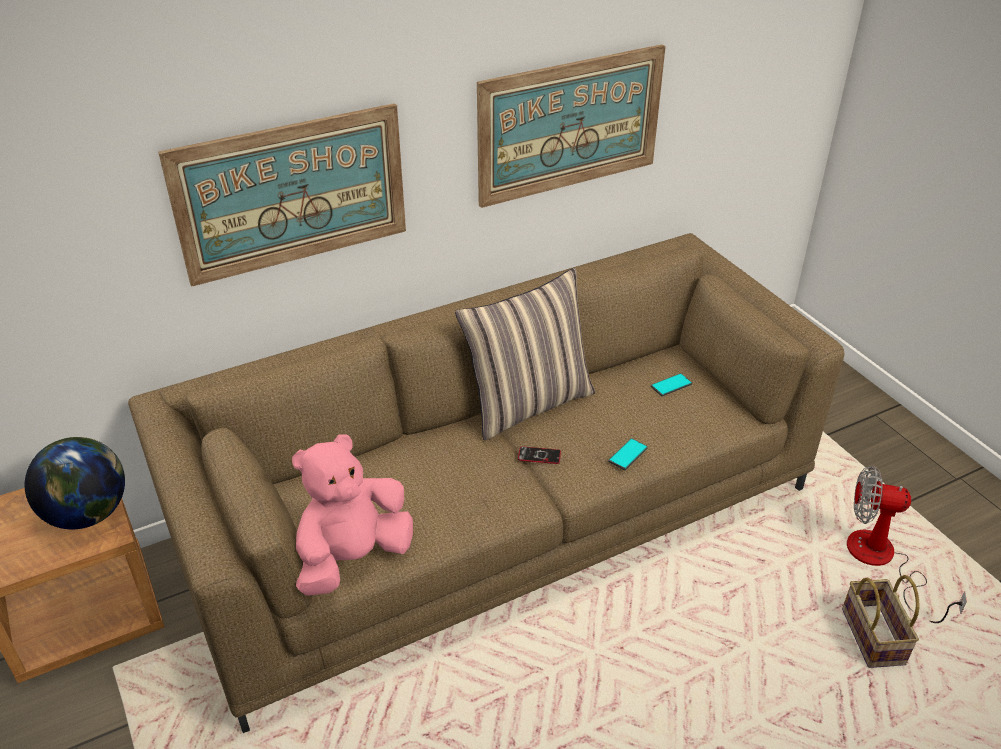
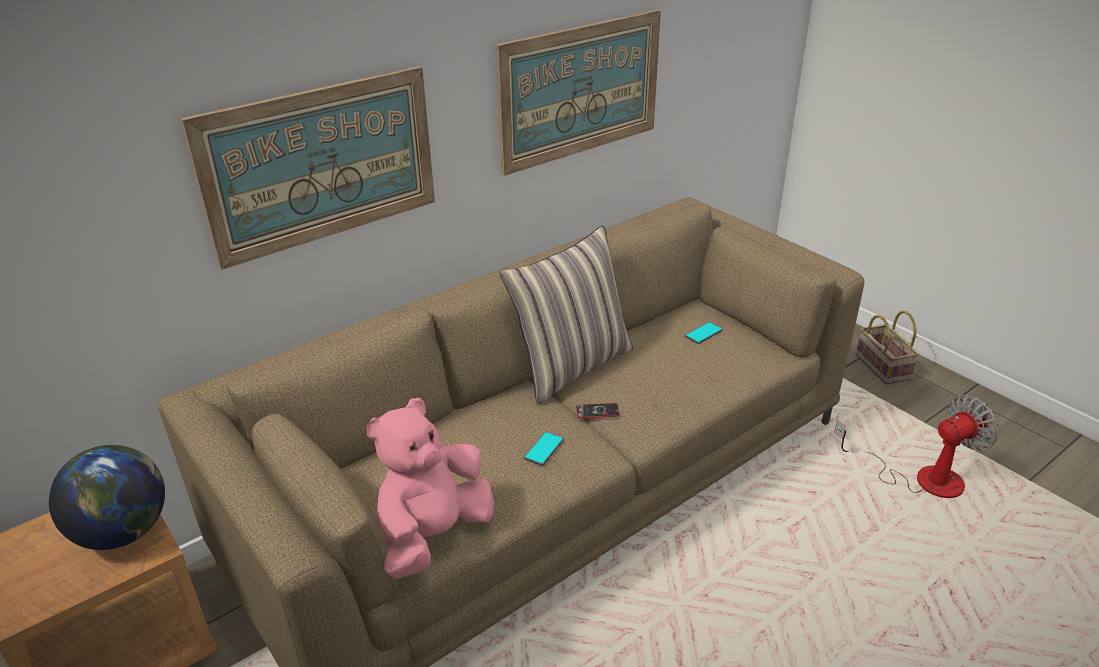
camera: 10 degrees left, 5 degrees down
phone [608,438,648,470] -> phone moved to [524,432,564,466]
basket [842,575,920,668] -> basket moved to [855,311,919,385]
fan [847,465,967,623] -> fan turned 150 degrees clockwise [834,395,999,498]

